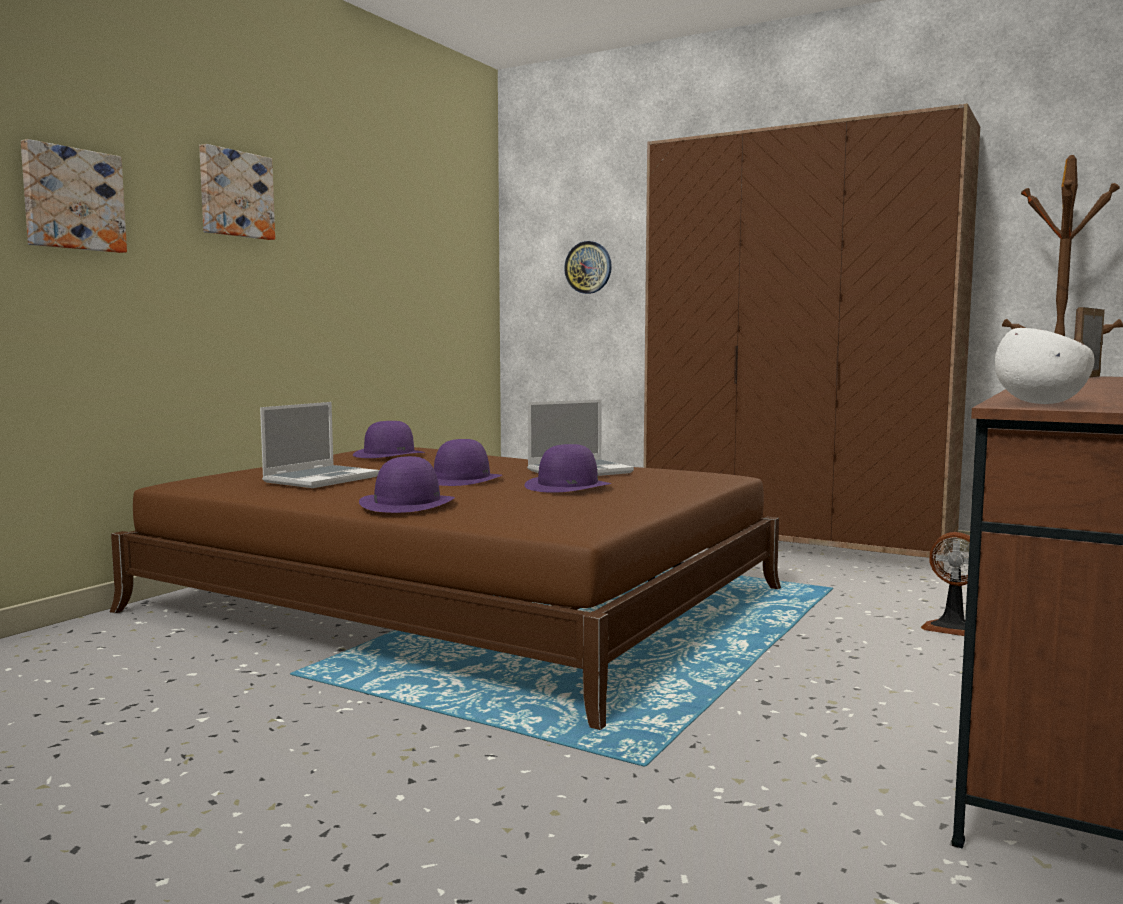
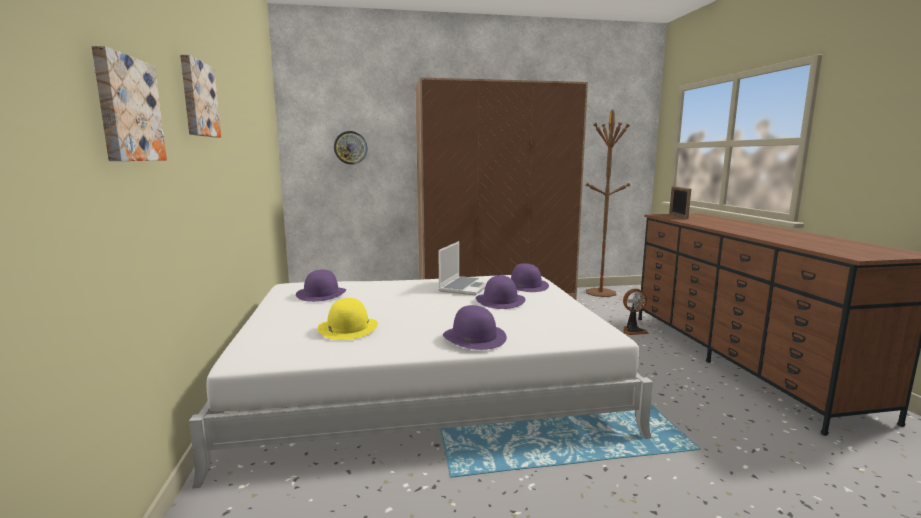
camera: 40 degrees left, 5 degrees up
brown bed [110,447,781,730] -> white bed [189,275,653,488]
laptop [260,402,380,488] -> yellow hat [317,298,378,340]
purple hat [434,439,502,486] -> purple hat moved to [511,263,549,292]
white bowl [995,328,1094,404] -> none

